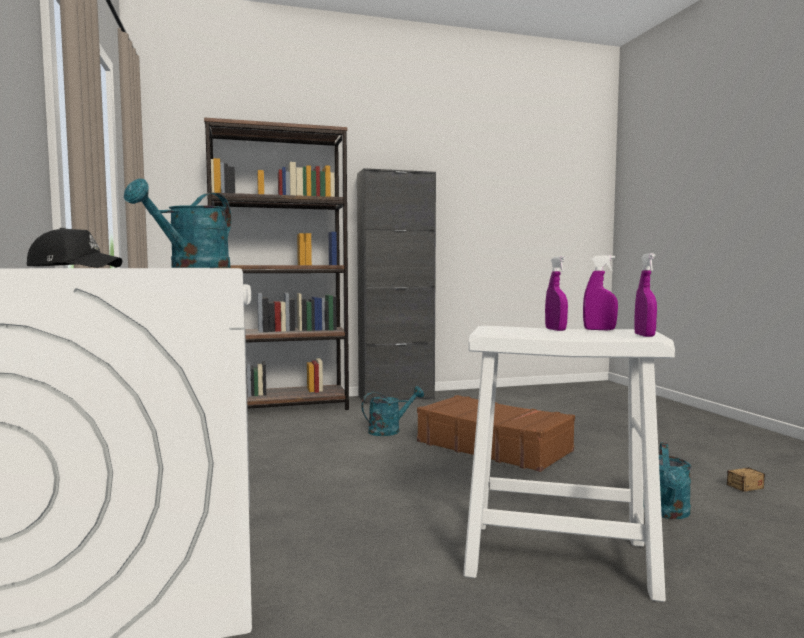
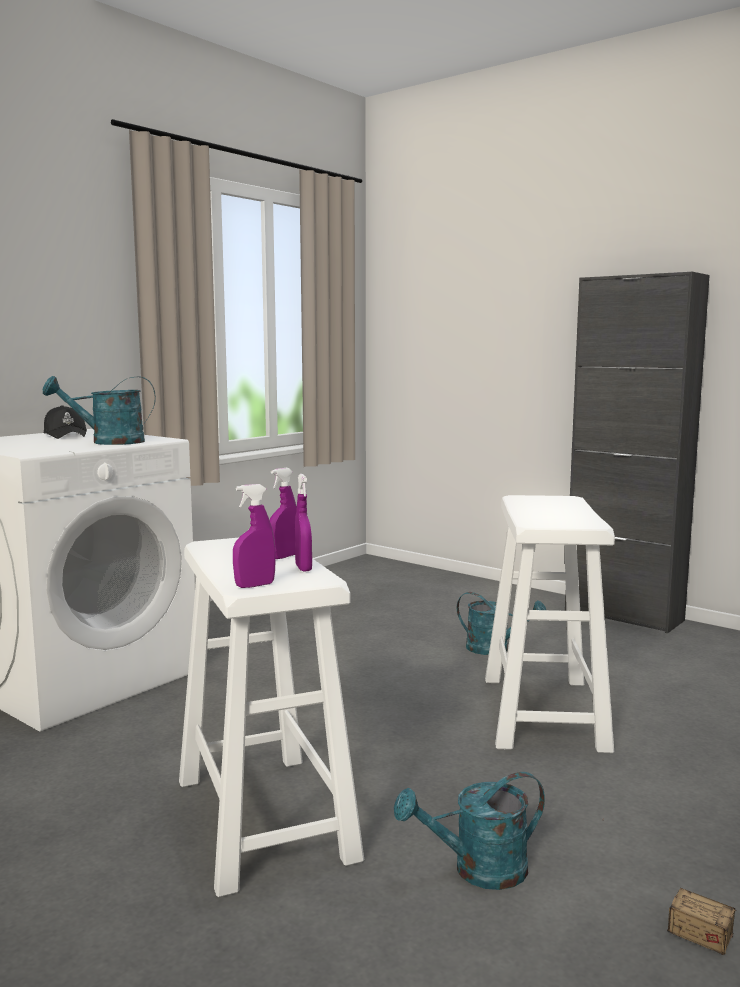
camera: 55 degrees right, 5 degrees up
brown bookcase [204,117,349,410] -> none
brown suitcase [417,395,575,472] -> white stool [485,495,615,753]

